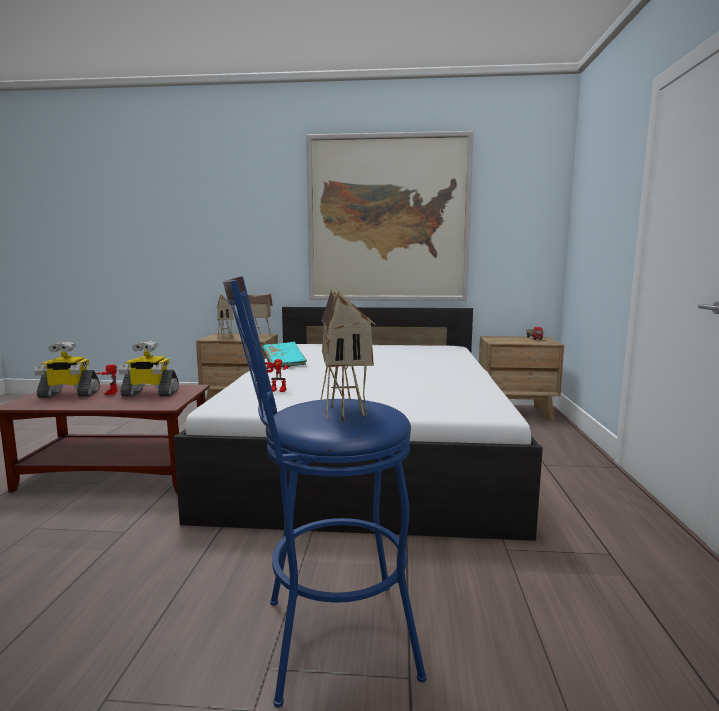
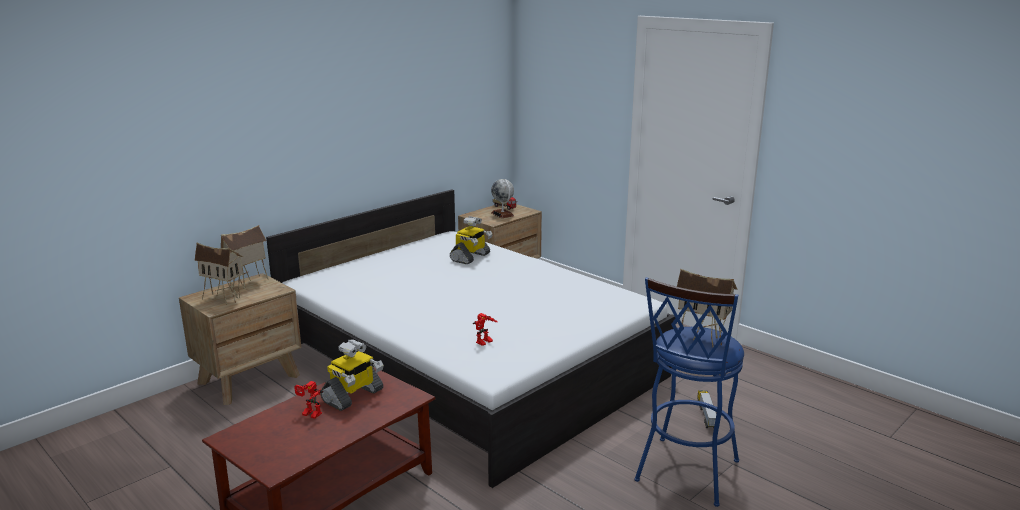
camera: 50 degrees left, 10 degrees up
toy robot [34,341,100,398] -> toy robot moved to [450,216,493,265]
turquoise book [262,342,307,369] -> none
picture [306,131,474,301] -> none
none -> globe [491,179,514,218]
none -> toy truck [697,390,716,428]

